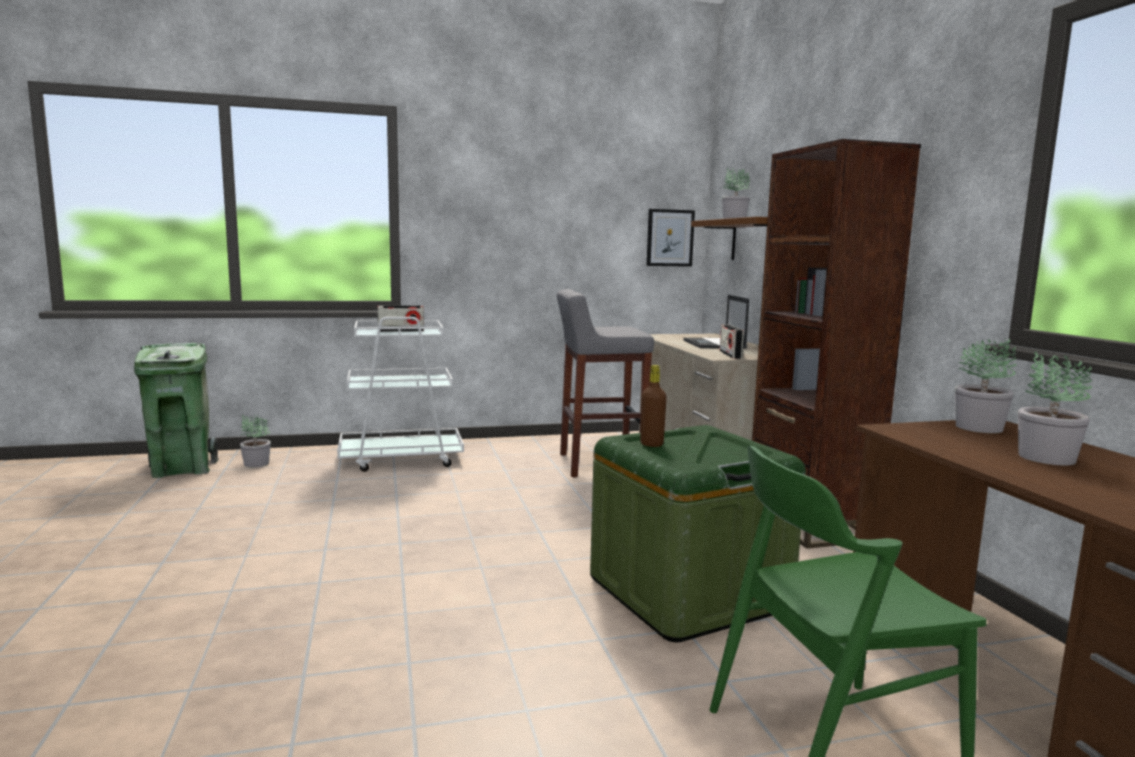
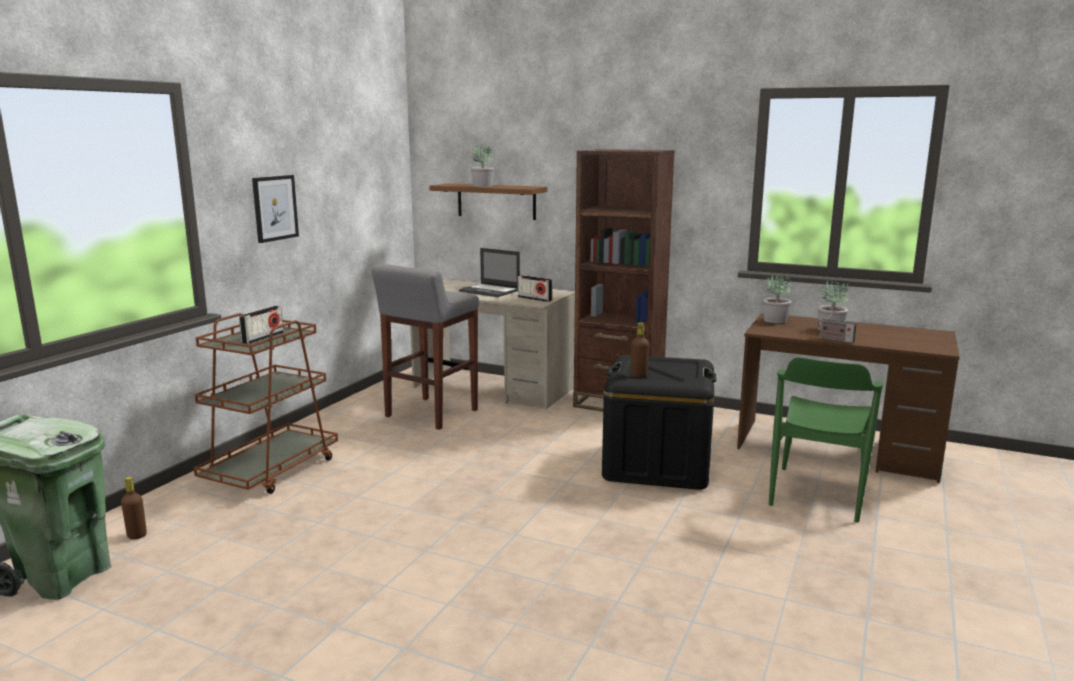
camera: 50 degrees left, 5 degrees up
potted plant [240,415,271,467] -> brown bottle [121,477,147,539]
white cart [337,317,464,472] -> brown cart [194,313,338,494]
green storage box [590,425,806,642] -> black storage box [602,355,716,490]
picture [647,209,695,267] -> picture moved to [252,175,299,243]
none -> radio [818,311,856,343]

